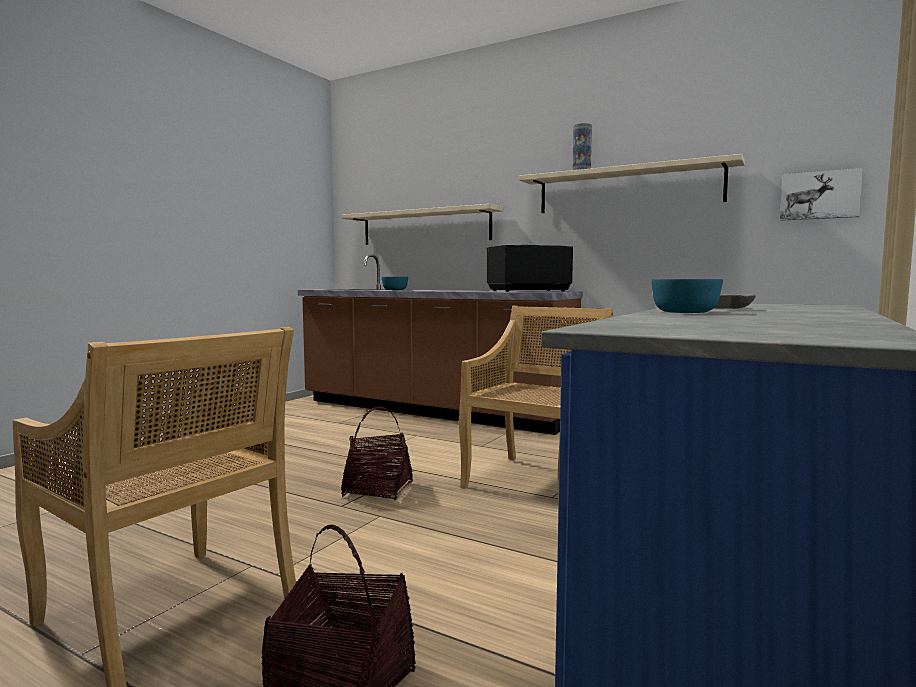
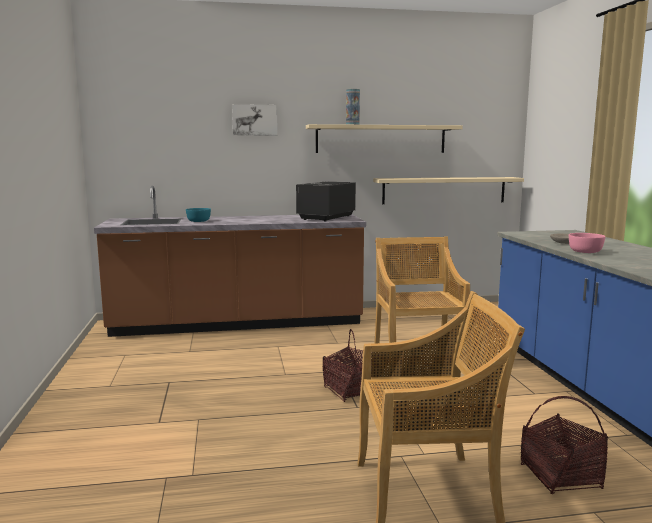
camera: 40 degrees left, 5 degrees up
beige shelf [342,204,503,245] -> beige shelf moved to [373,177,524,204]
turquoise bowl [651,279,723,313] -> pink bowl [569,233,605,253]
picture [780,168,863,221] -> picture moved to [232,104,277,136]

